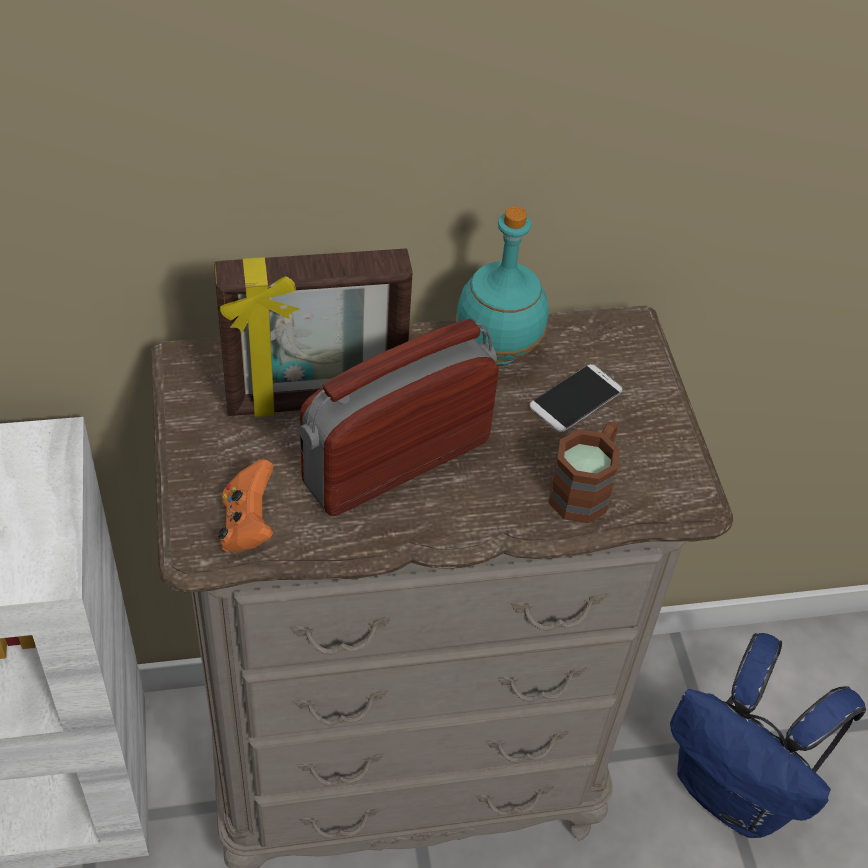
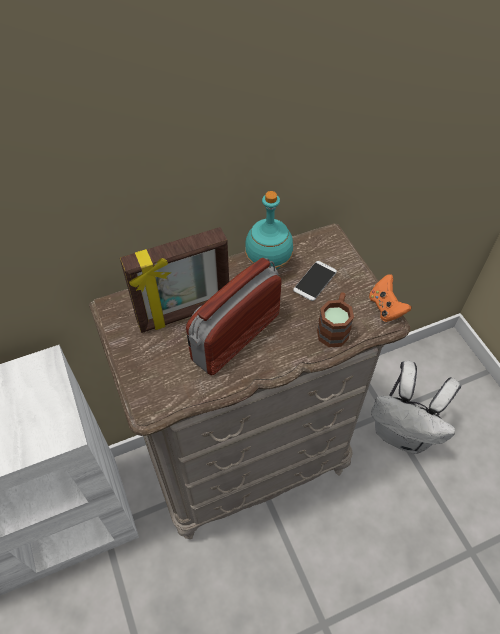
camera: 10 degrees left, 5 degrees up
orange game controller [218,459,274,552] -> orange game controller moved to [369,274,412,322]
blue backpack [670,633,866,838] -> white backpack [371,361,461,454]

